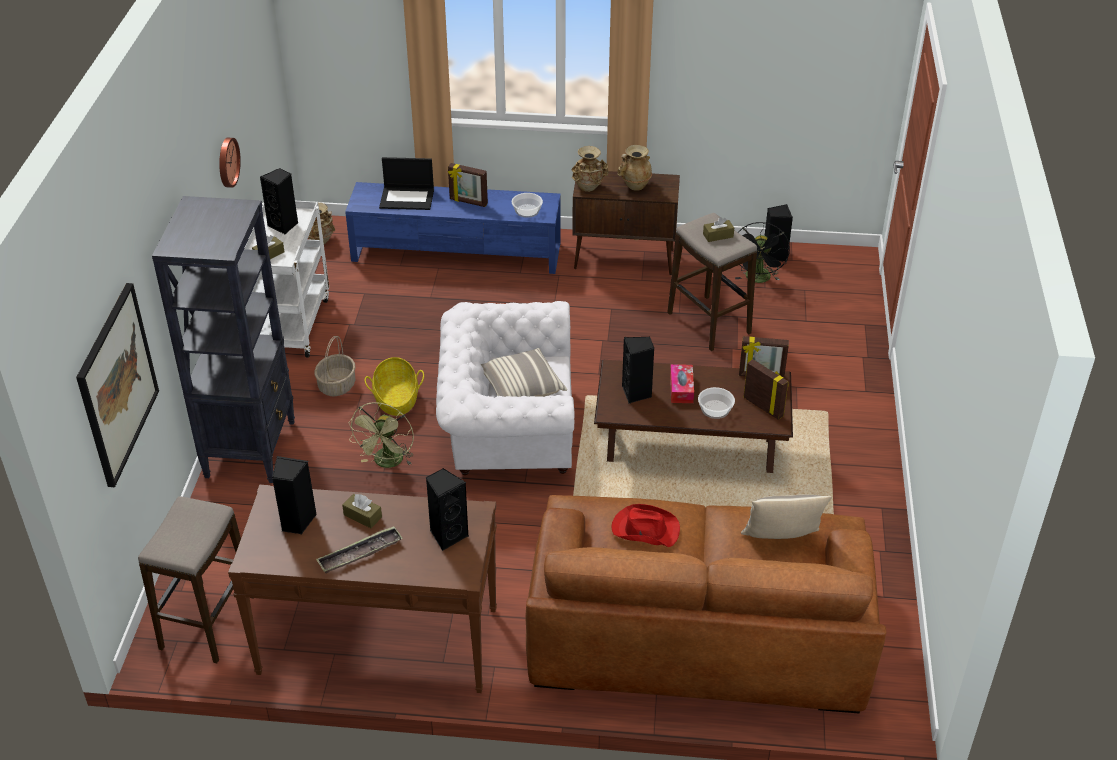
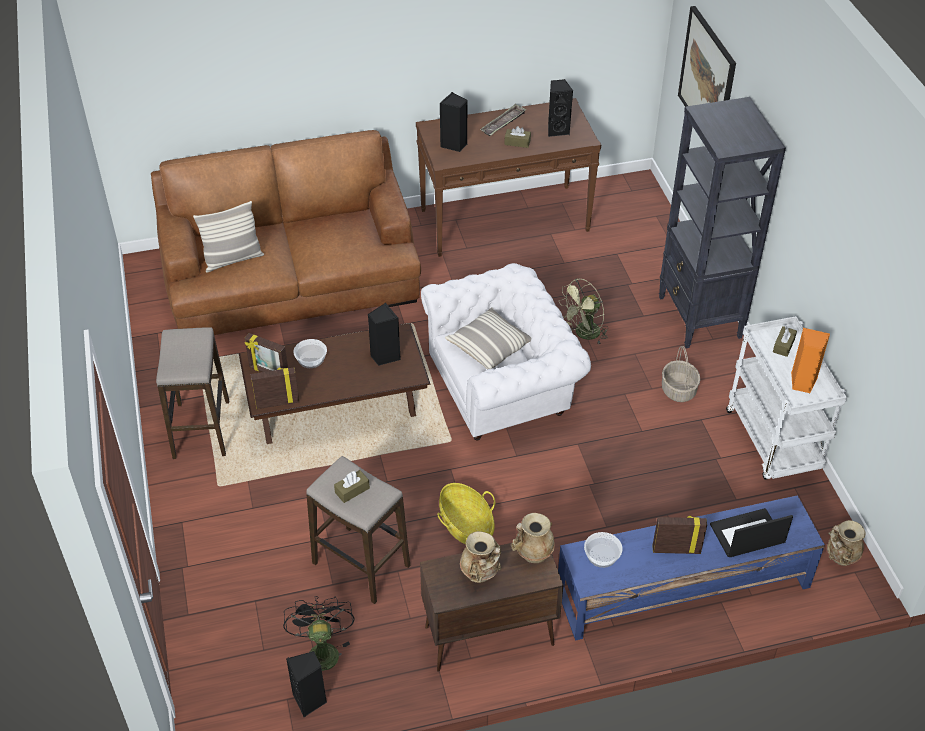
camera: 160 degrees right, 5 degrees up
stool [138,496,254,663] -> stool moved to [156,327,229,459]
wall clock [219,138,241,188] -> none
black speaker [260,168,298,235] -> orange speaker [791,328,830,393]
green fan [349,402,414,468] -> green fan turned 120 degrees counterclockwise [559,279,608,344]
basket [365,357,424,416] -> basket moved to [437,483,495,544]
red hat [611,504,680,547] -> none
tissue box [670,364,694,403] -> none

